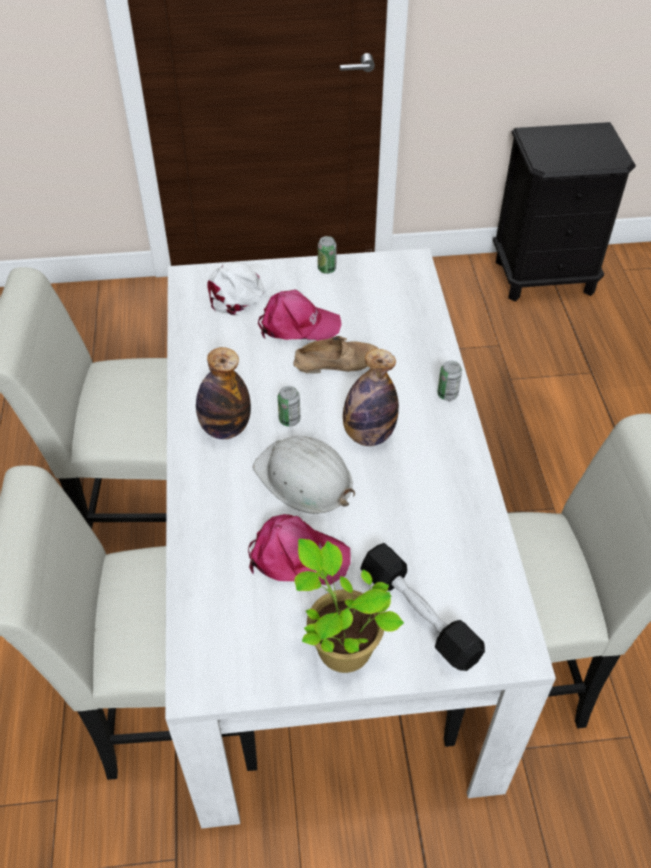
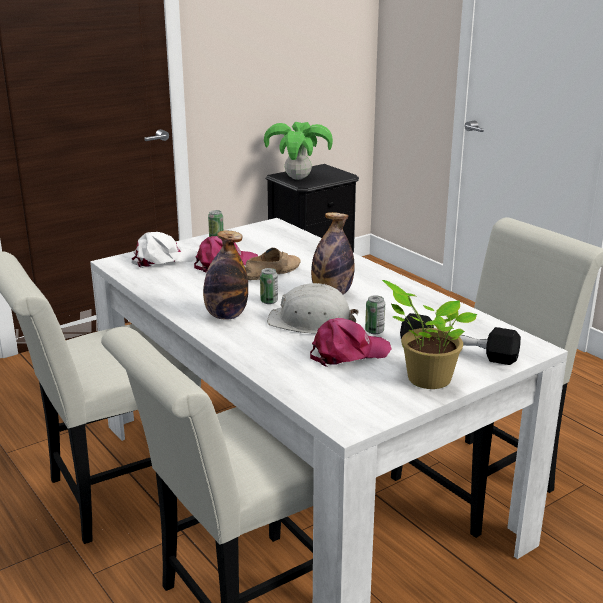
camera: 30 degrees left, 25 degrees down
white cap [207,262,275,315] -> white cap turned 60 degrees clockwise [132,232,197,268]
can [437,360,462,401] -> can moved to [365,295,385,334]
none -> potted plant [264,122,333,180]

